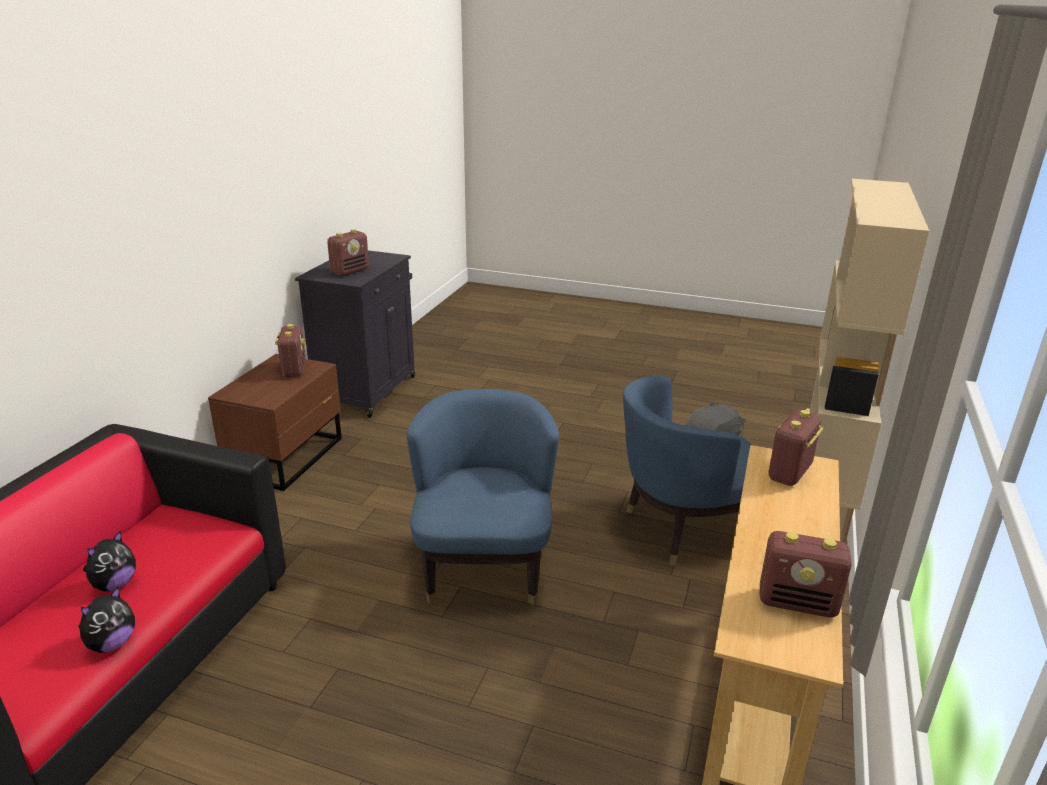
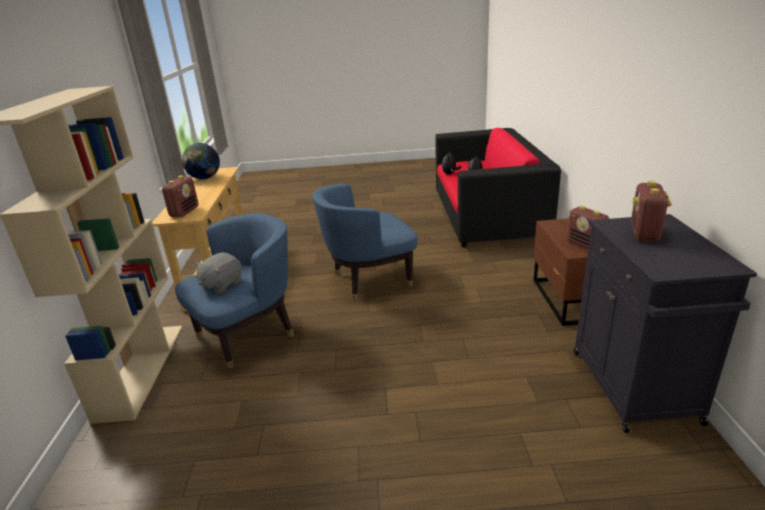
camera: 160 degrees right, 0 degrees up
blue armchair [407,389,559,605] -> blue armchair turned 90 degrees clockwise [312,184,418,301]
radio [760,531,852,618] -> globe [182,143,220,180]

